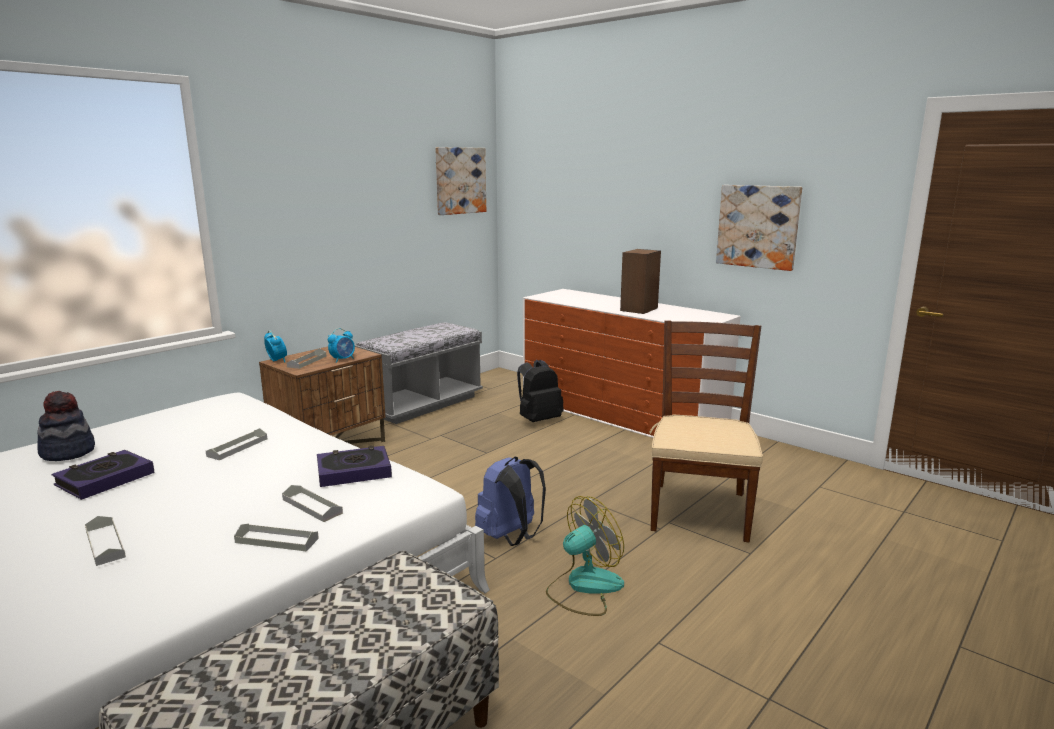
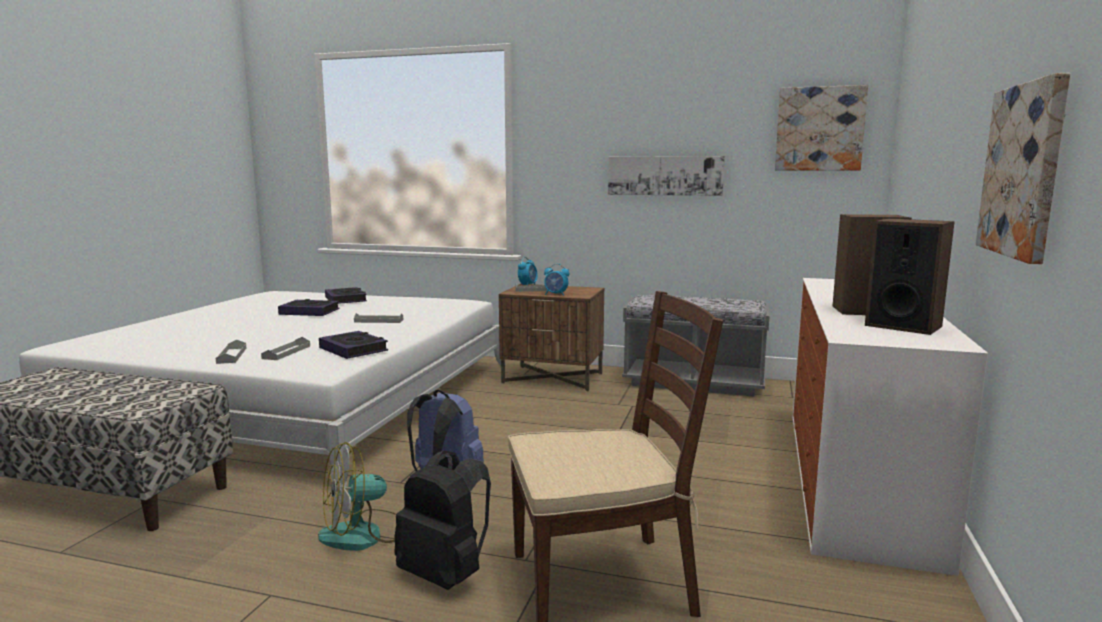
camera: 65 degrees right, 5 degrees down
hat [37,391,95,461] -> book [325,287,367,304]
grey tray [85,516,126,566] -> none
black backpack [517,360,564,422] -> black backpack moved to [394,450,491,590]
fan [546,496,624,616] -> fan turned 120 degrees clockwise [318,442,396,551]
none -> picture [608,156,725,196]
none -> speaker [865,218,955,335]

